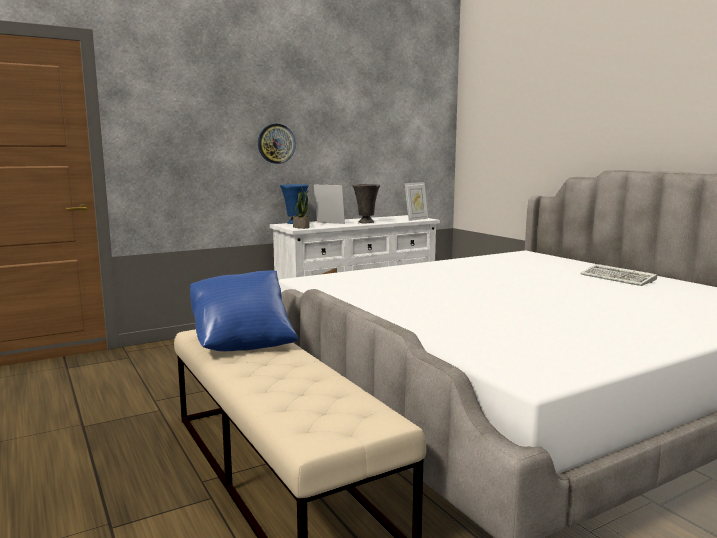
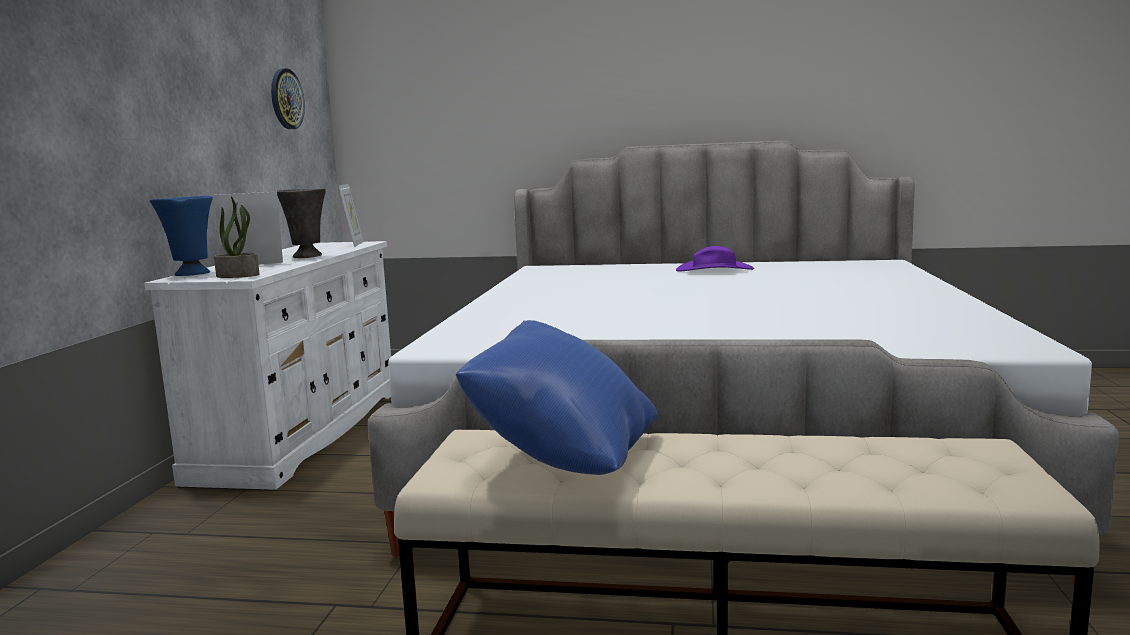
camera: 50 degrees left, 0 degrees up
wall clock [258,124,296,164] -> wall clock moved to [271,68,305,129]
keyboard [580,264,657,286] -> purple hat [676,246,754,272]

